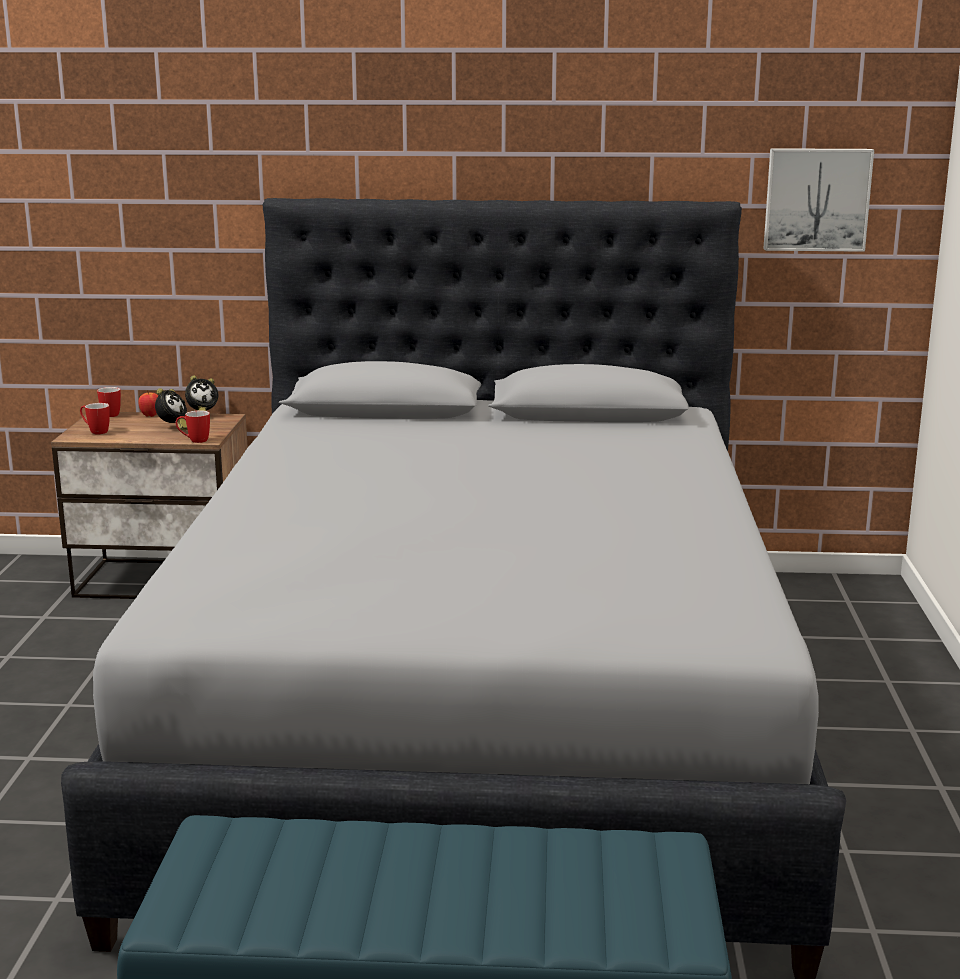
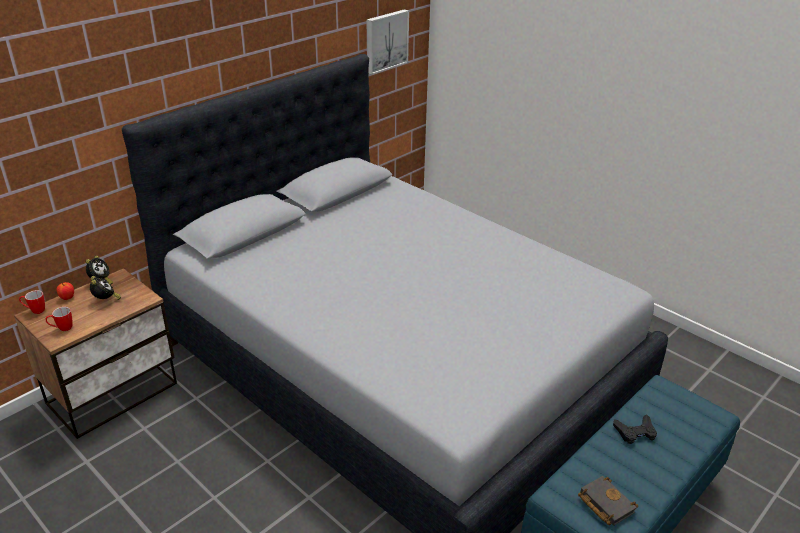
camera: 50 degrees left, 15 degrees up
mug [176,410,210,443] -> none
none -> black book [578,476,638,526]
none -> black game controller [613,414,657,444]

